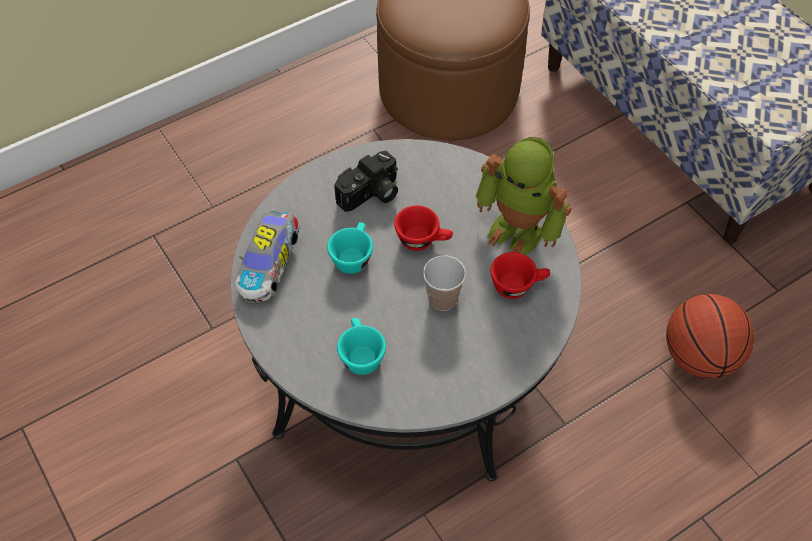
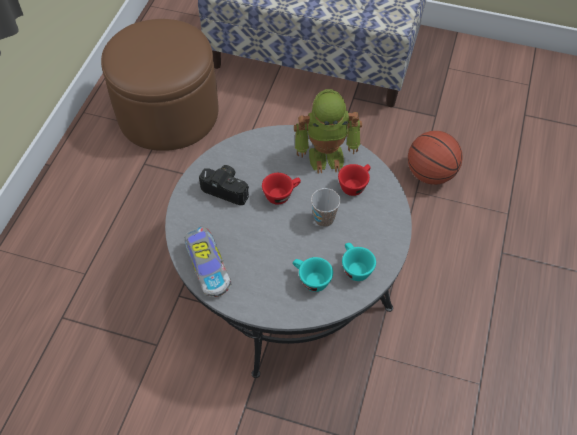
camera: 40 degrees left, 0 degrees up
turquoise cup [327,222,373,274] -> turquoise cup moved to [342,243,376,281]
camera [334,151,398,212] -> camera turned 75 degrees counterclockwise [199,165,249,205]

